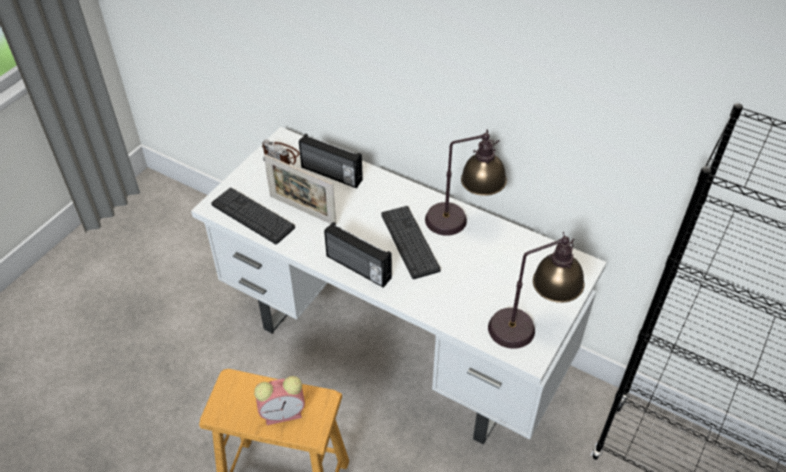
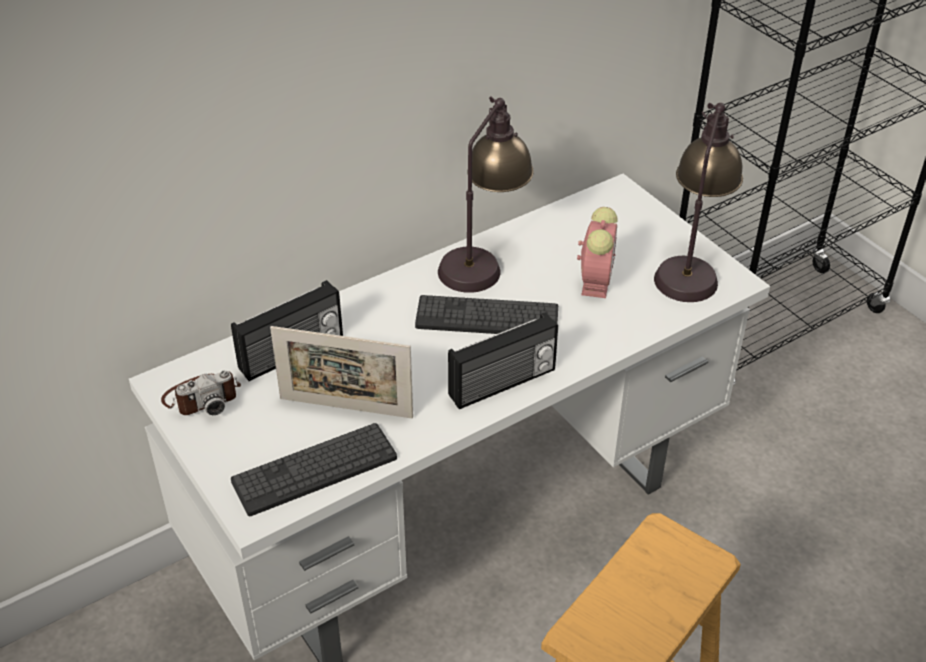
camera: 65 degrees left, 5 degrees down
alarm clock [254,376,305,425] -> alarm clock moved to [577,207,618,298]
picture frame [264,154,336,224] -> picture frame turned 45 degrees clockwise [270,326,413,418]

